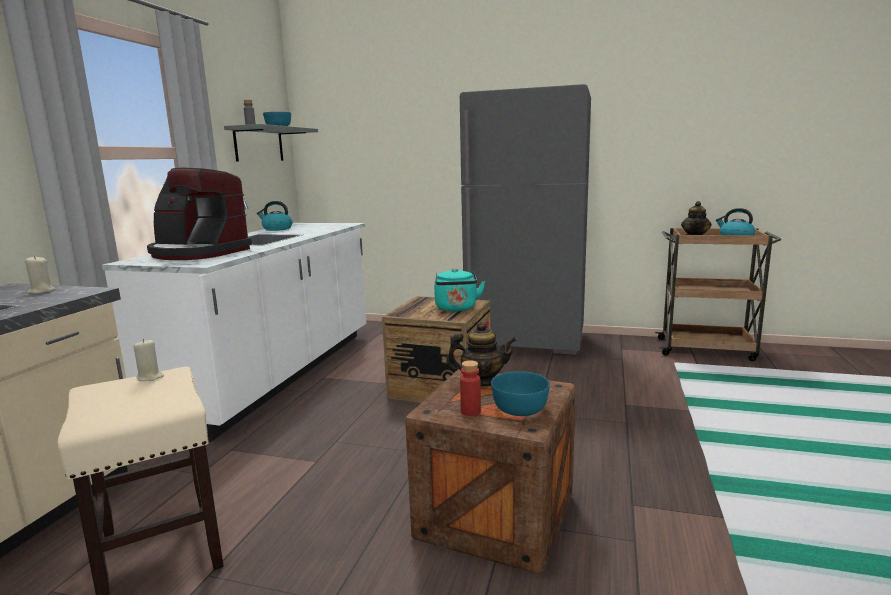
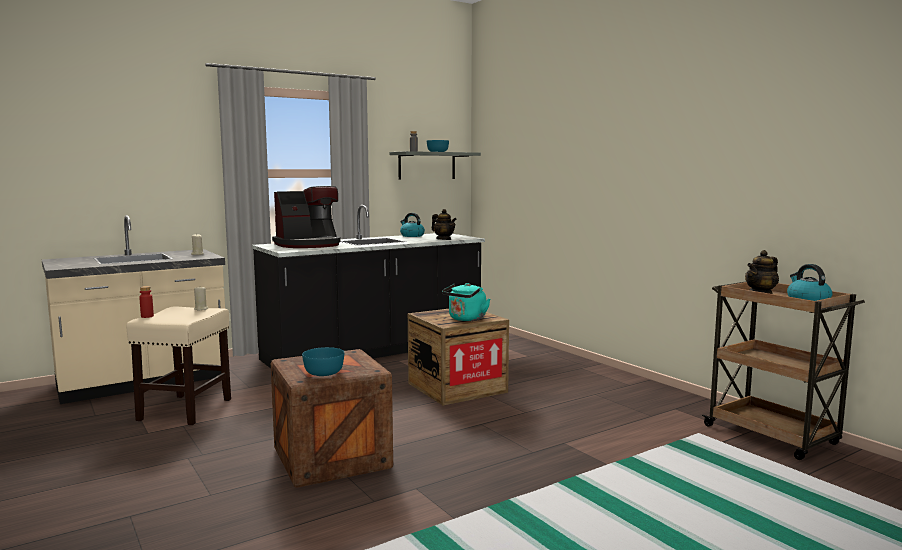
camera: 40 degrees right, 5 degrees down
white counter [102,197,366,442] -> black counter [252,205,485,368]
coffee machine [147,168,252,260] -> coffee machine turned 90 degrees counterclockwise [272,186,341,248]
teapot [446,321,517,387] -> teapot moved to [432,209,457,240]
grey fridge [460,84,591,355] -> none
red bottle [460,360,481,416] -> red bottle moved to [139,286,154,318]

